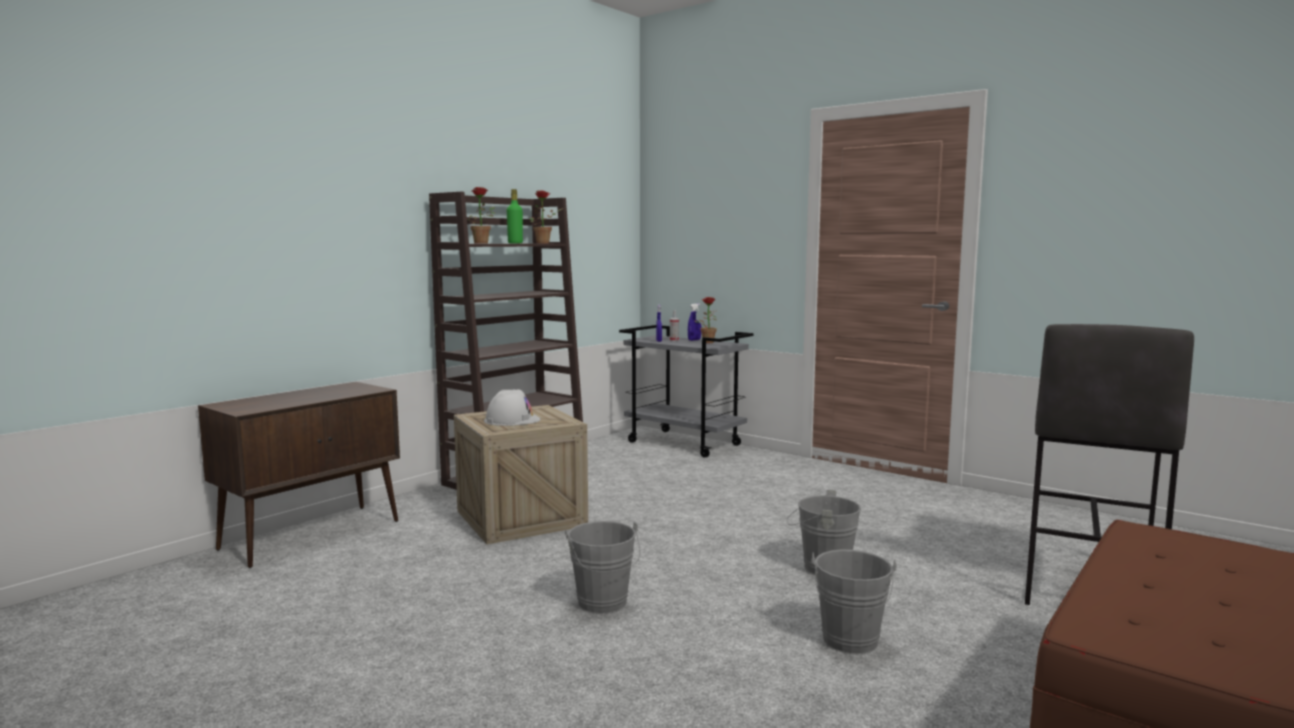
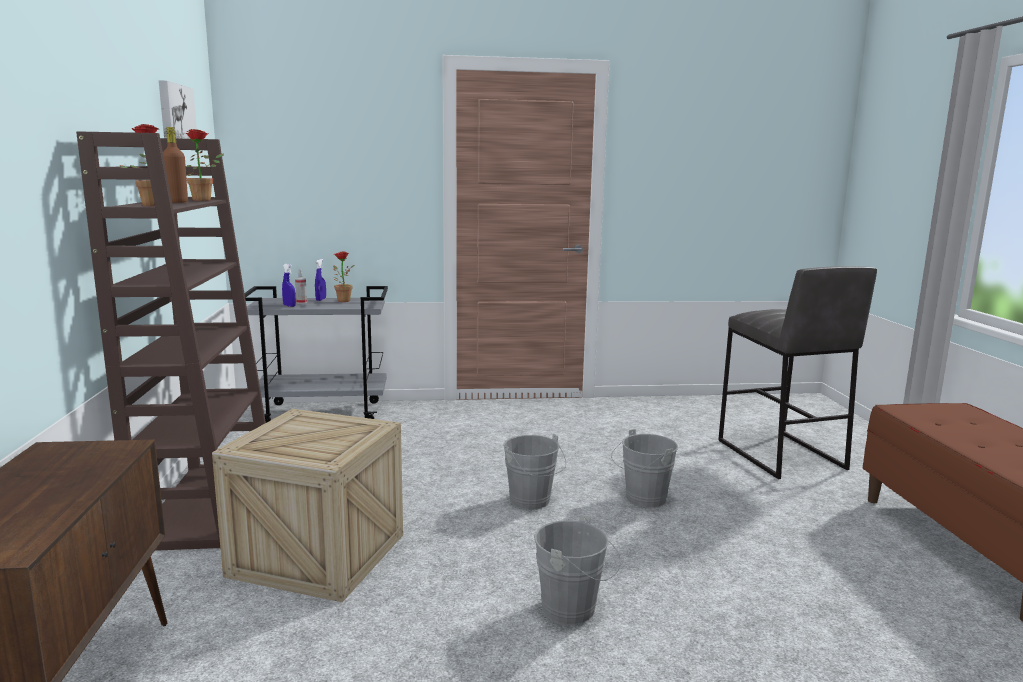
camera: 45 degrees left, 5 degrees up
white hard hat [484,389,540,426] -> none
green bottle [507,189,523,243] -> brown bottle [163,127,188,203]
grey bucket [812,550,897,654] -> grey bucket moved to [503,434,566,510]
none -> picture [159,80,197,139]

